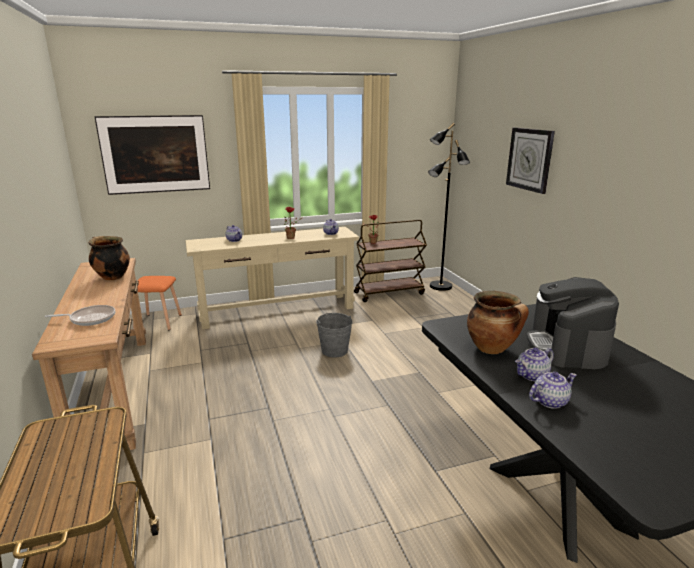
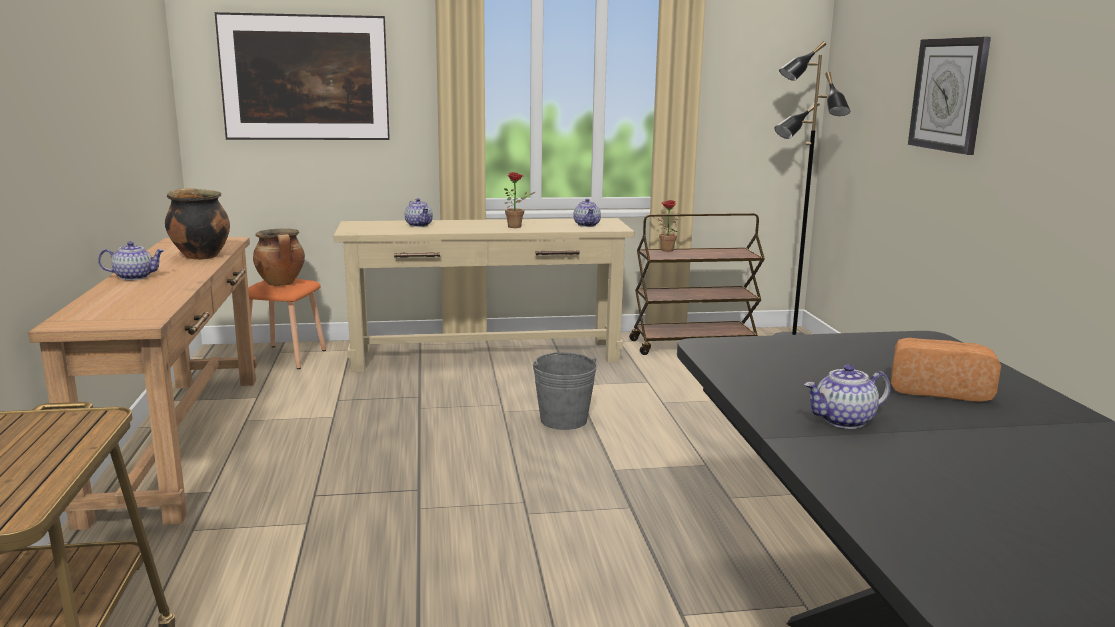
camera: 10 degrees right, 5 degrees down
frying pan [45,305,115,326] -> none
cooking pot [467,291,529,354] -> cooking pot moved to [253,229,305,286]
coffee machine [527,277,619,369] -> bread [891,338,1001,402]
teapot [529,372,576,409] -> teapot moved to [98,241,165,280]

